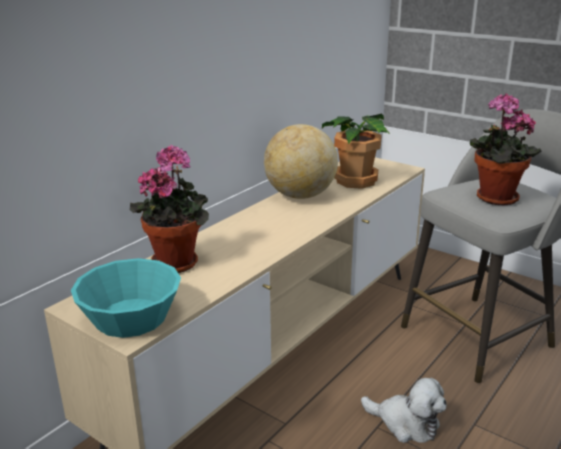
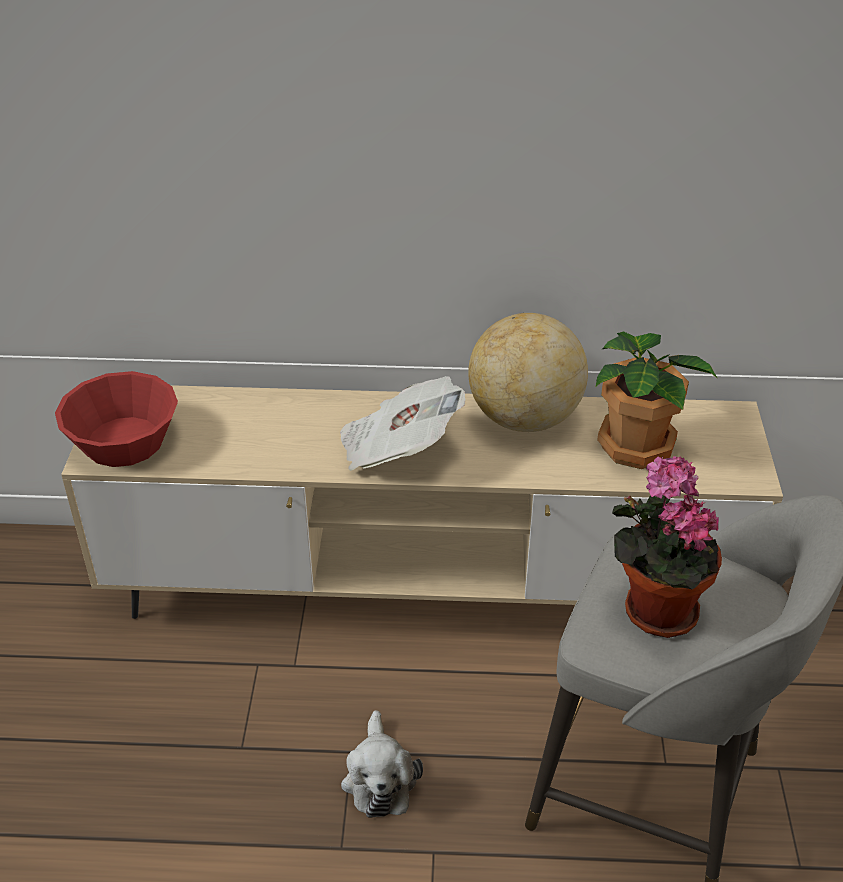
camera: 55 degrees right, 15 degrees up
turquoise bowl [71,258,181,338] -> red bowl [55,371,178,467]
potted plant [130,145,209,273] -> none
none -> newspaper [340,376,466,471]

